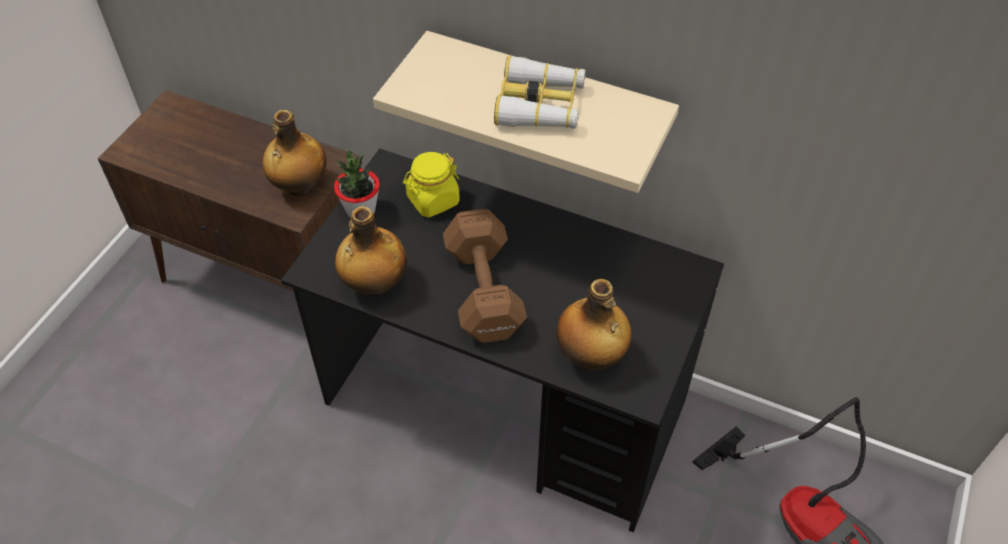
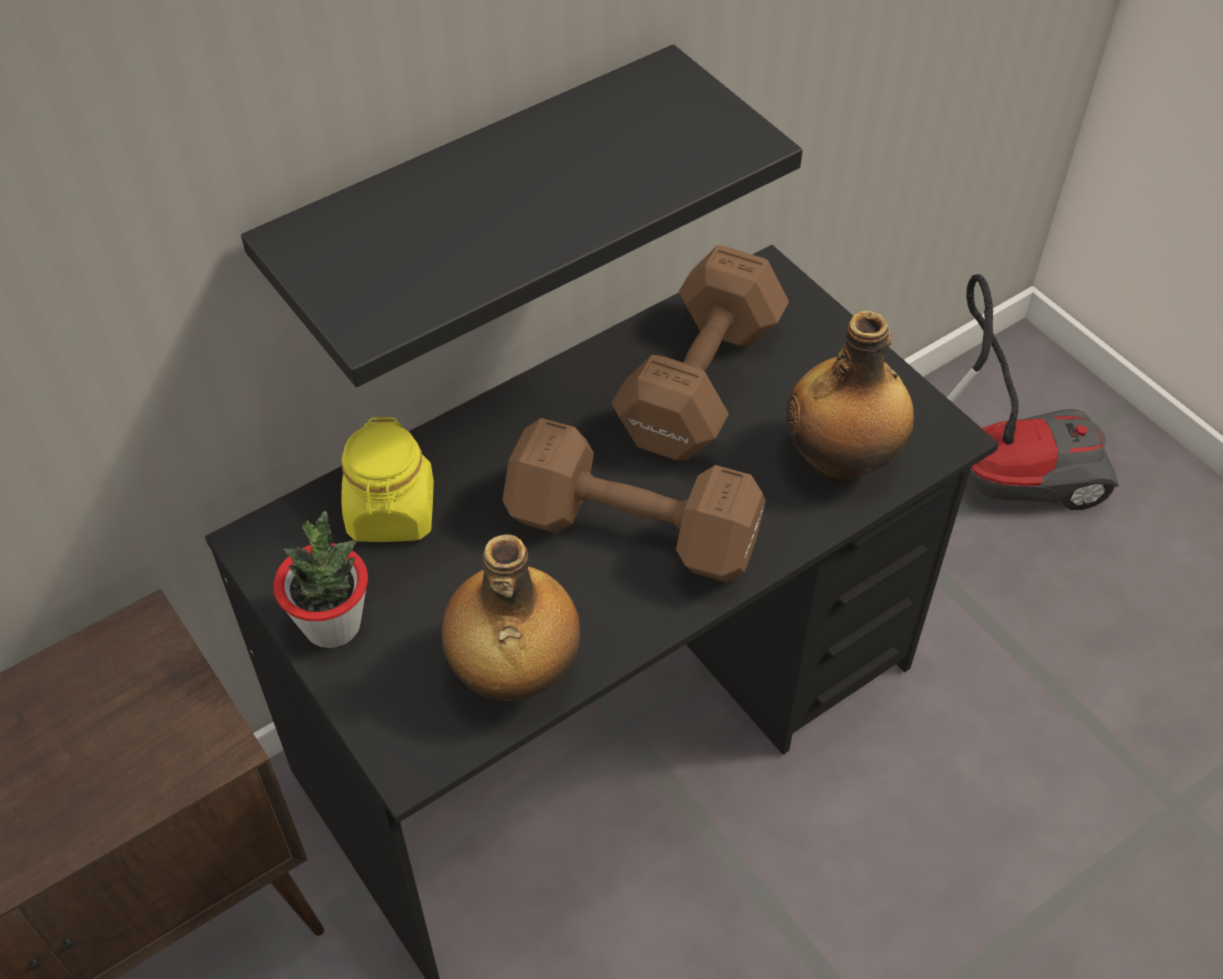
camera: 60 degrees left, 0 degrees up
bottle [263,110,326,196] -> none
beige shelf [373,31,679,193] -> black shelf [241,44,803,387]
binoculars [494,55,586,129] -> none
none -> brown dumbbell [612,245,789,461]

